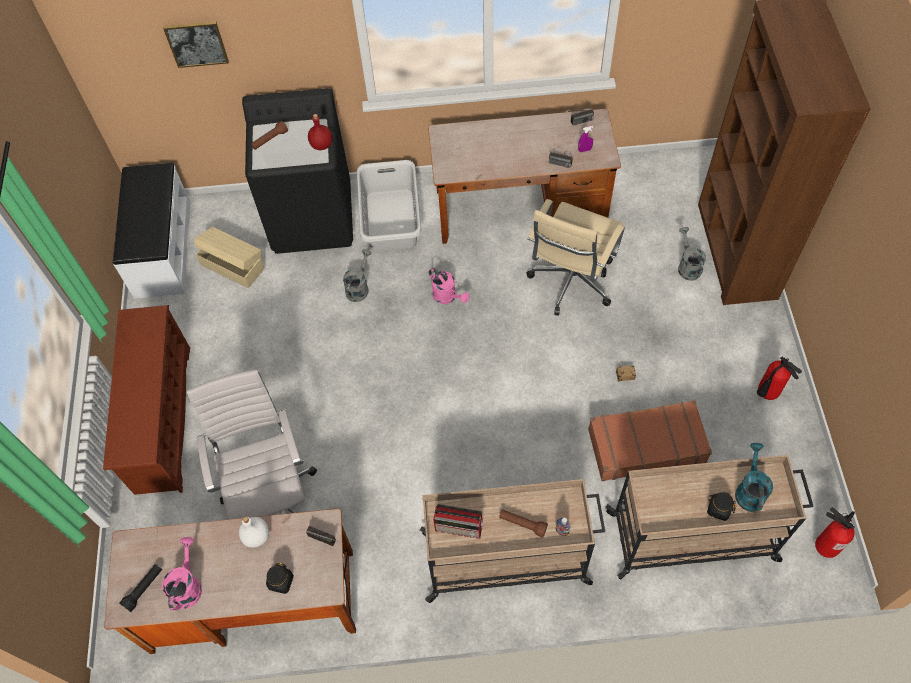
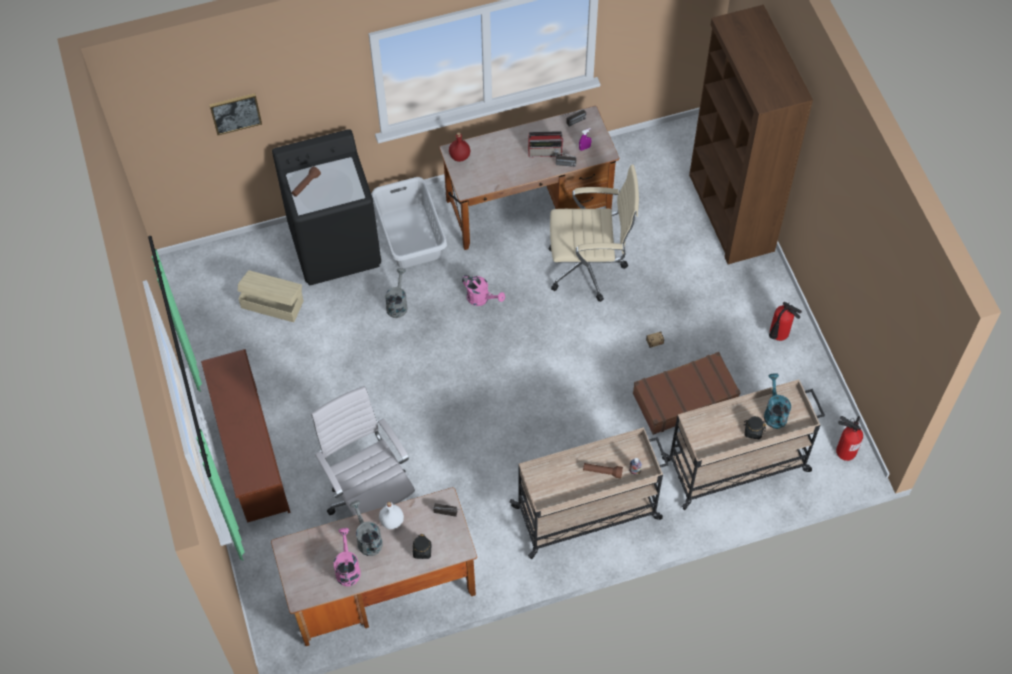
camera: 15 degrees left, 0 degrees up
white bench [113,163,190,299] -> none
black flashlight [119,564,162,612] -> none
red bottle [308,114,332,150] -> red bottle moved to [449,132,470,162]
radio [433,504,484,539] -> radio moved to [528,131,564,157]
beige office chair [526,199,625,316] -> beige office chair turned 105 degrees counterclockwise [549,164,639,302]
grey watering can [678,227,706,281] -> grey watering can moved to [349,500,383,556]

